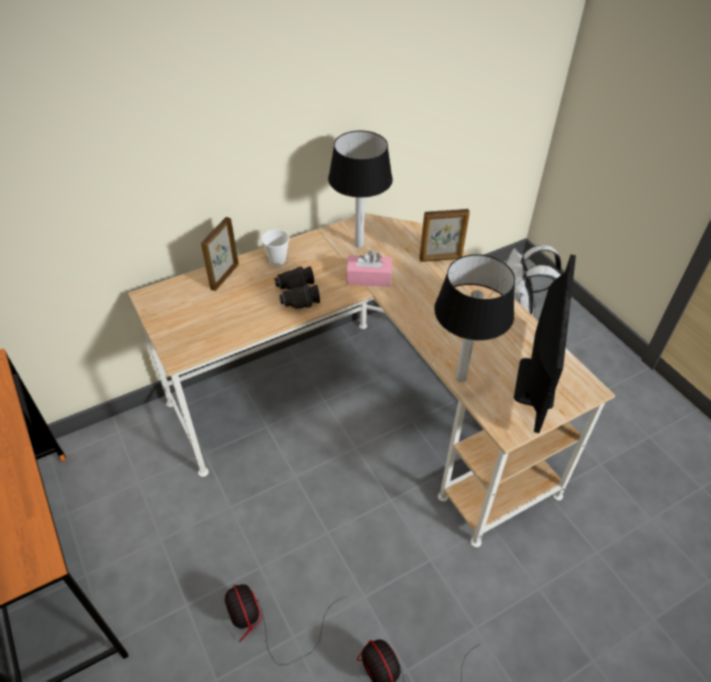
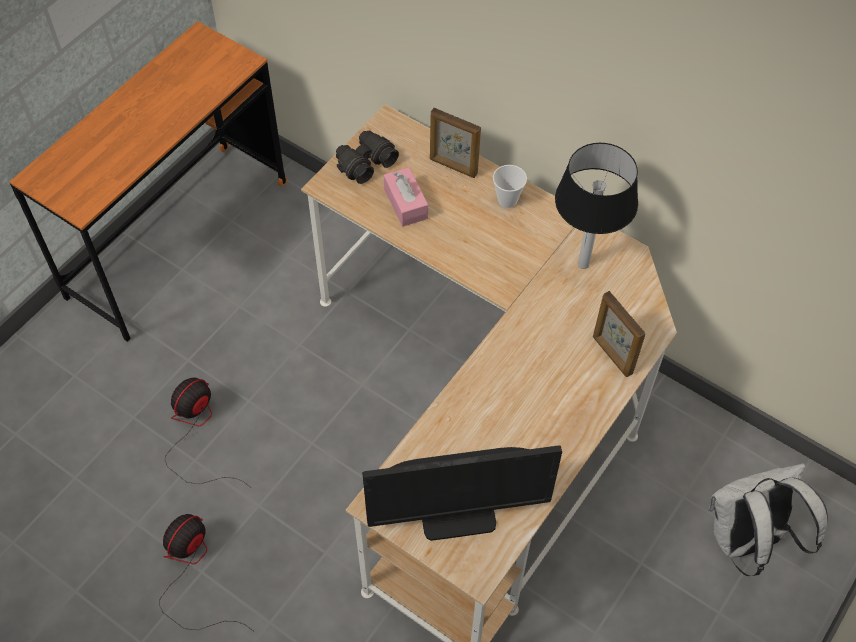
camera: 65 degrees right, 10 degrees up
picture frame [201,217,239,291] -> picture frame turned 150 degrees counterclockwise [430,108,481,178]
black binoculars [275,266,320,309] -> black binoculars moved to [336,130,399,184]
pink tissue box [347,250,392,287] -> pink tissue box moved to [384,167,428,227]
table lamp [434,254,515,382] -> none

